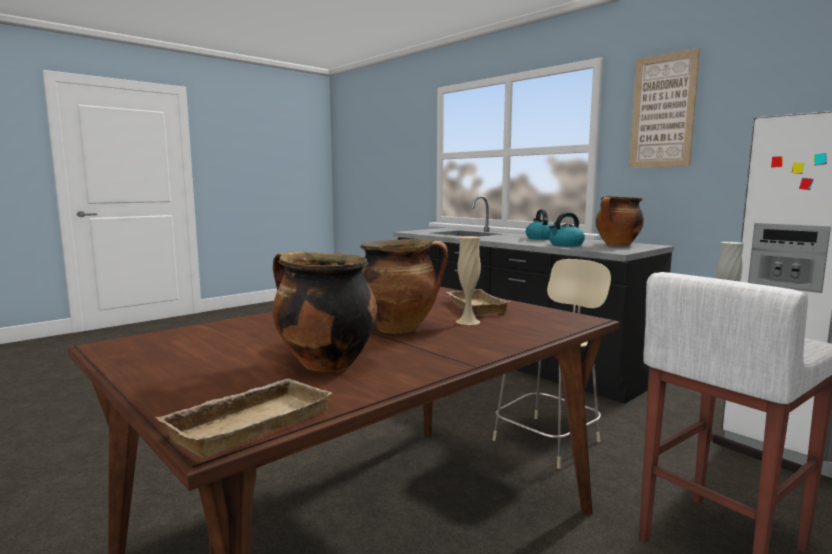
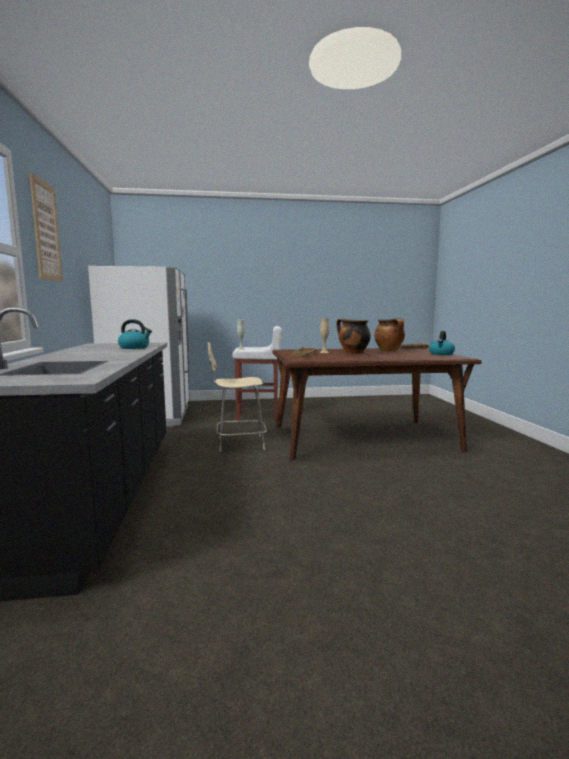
camera: 145 degrees left, 0 degrees up
kettle [526,209,552,240] -> kettle moved to [429,331,455,355]
cooking pot [596,196,644,246] -> none

